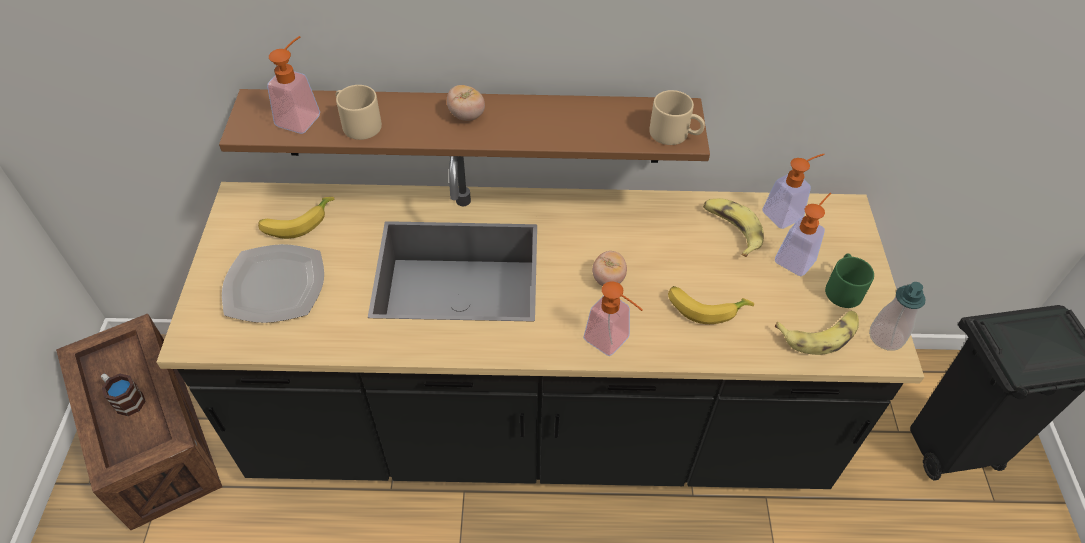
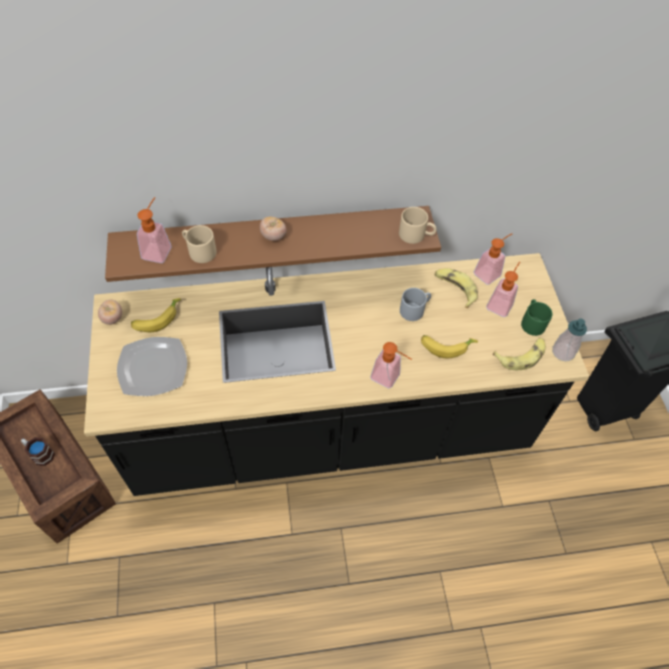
camera: 10 degrees left, 5 degrees up
tomato [592,251,627,286] -> tomato moved to [98,300,122,325]
none -> grey mug [400,288,431,321]

